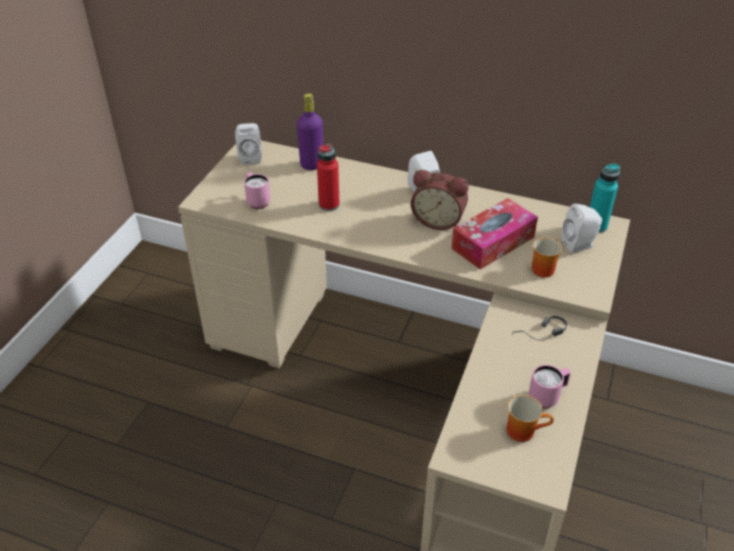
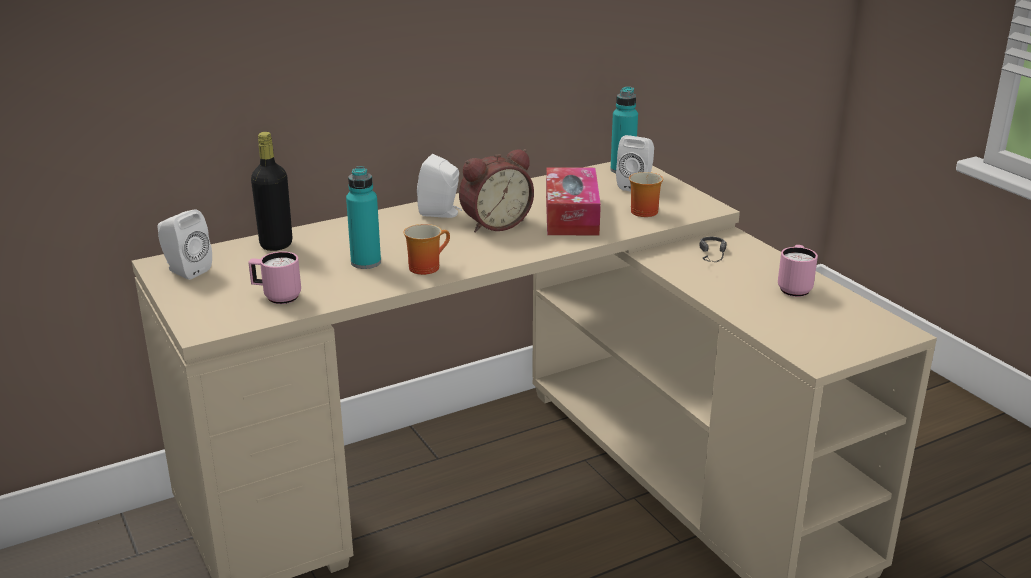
camera: 50 degrees left, 15 degrees down
purple bottle [297,93,323,170] -> black bottle [251,132,292,251]
red bottle [317,144,340,211] -> turquoise bottle [346,166,381,269]
mug [507,395,554,442] -> mug moved to [403,224,450,275]

